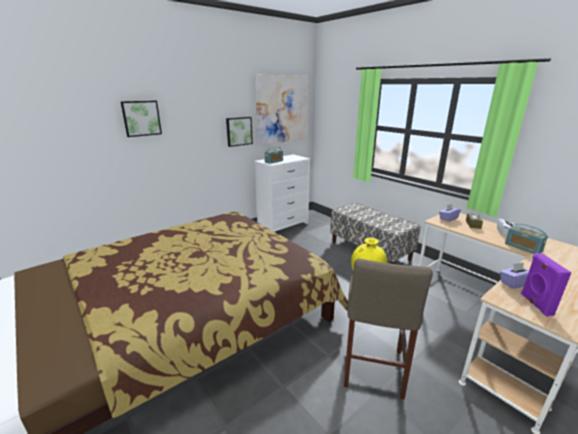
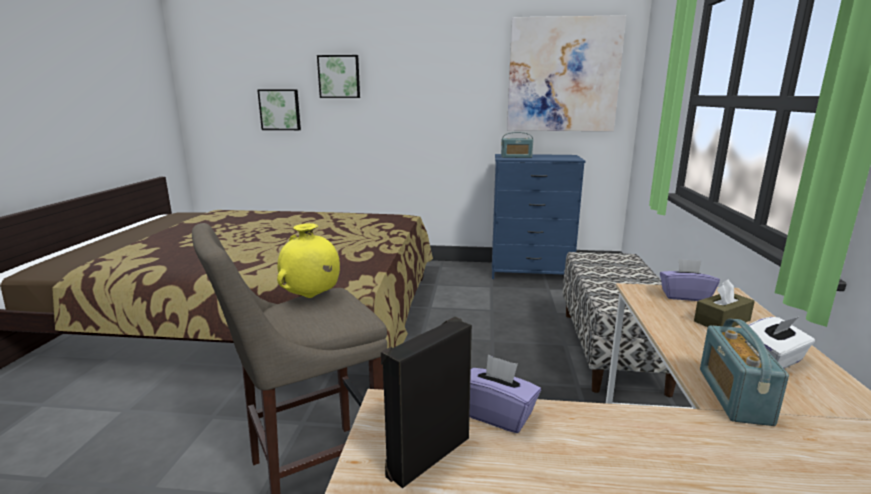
camera: 45 degrees right, 5 degrees down
picture [226,117,253,147] -> picture moved to [257,89,301,130]
white dresser [254,154,310,232] -> blue dresser [492,154,586,279]
purple speaker [521,253,572,316] -> black speaker [381,317,472,488]

